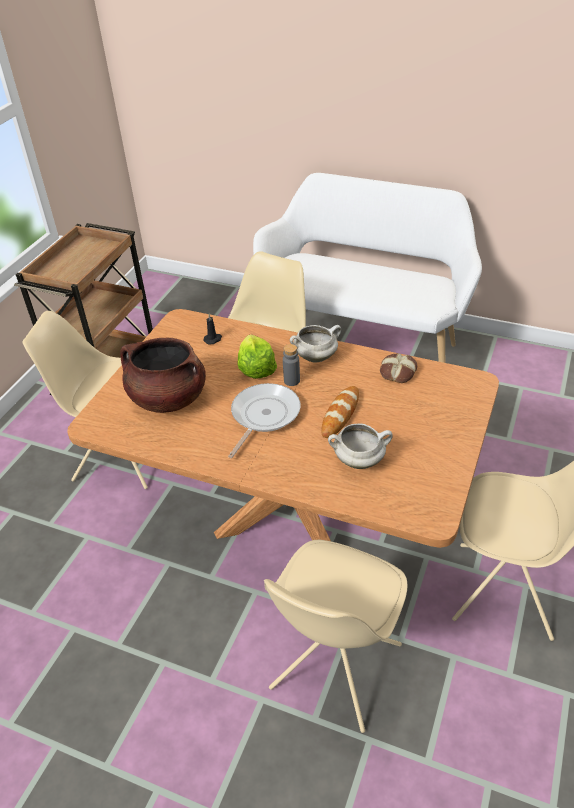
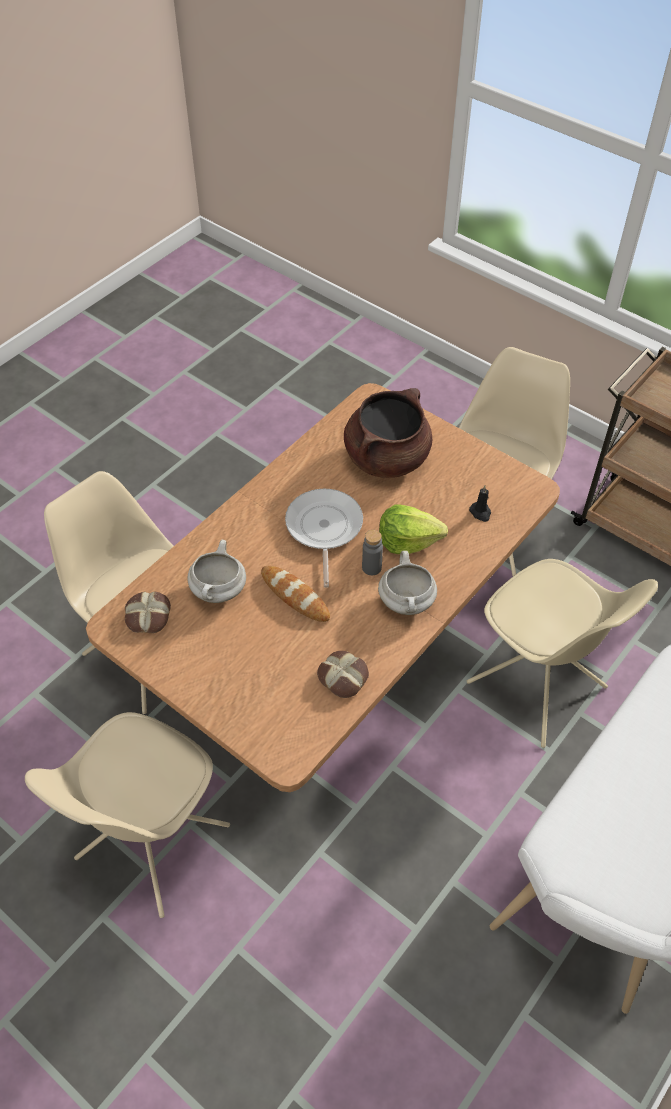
camera: 105 degrees right, 10 degrees up
frying pan [228,383,301,458] -> frying pan turned 135 degrees counterclockwise [285,489,363,588]
none -> bread [125,592,171,633]

